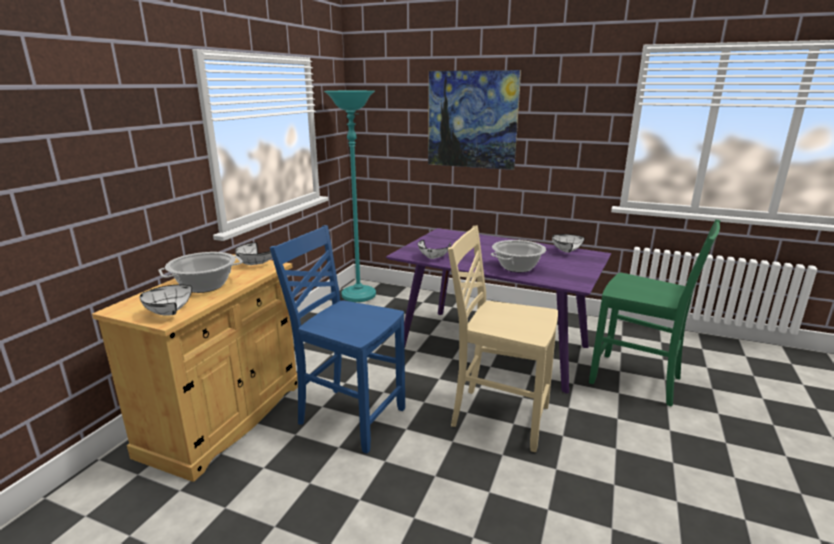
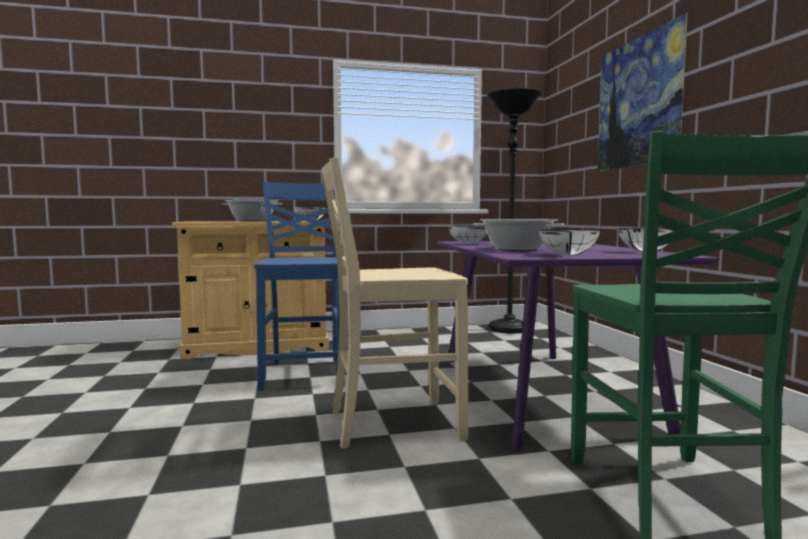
camera: 55 degrees right, 15 degrees down
white bowl [140,285,192,316] -> white bowl moved to [539,229,601,256]
turquoise floor lamp [324,91,376,302] -> black floor lamp [487,88,542,334]
beige chair [448,226,558,452] -> beige chair turned 90 degrees counterclockwise [321,157,468,449]

